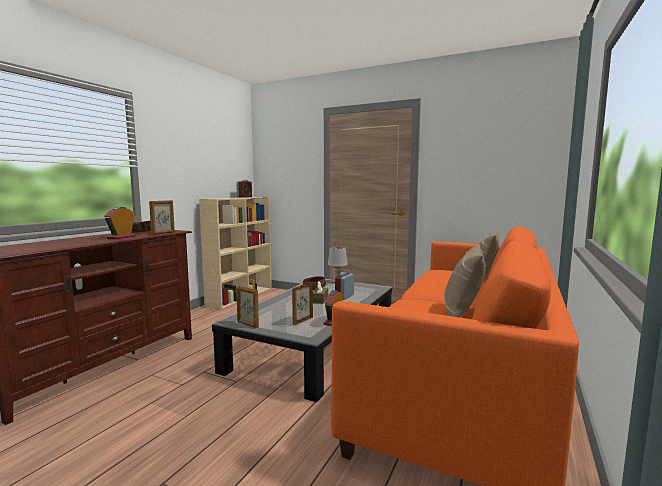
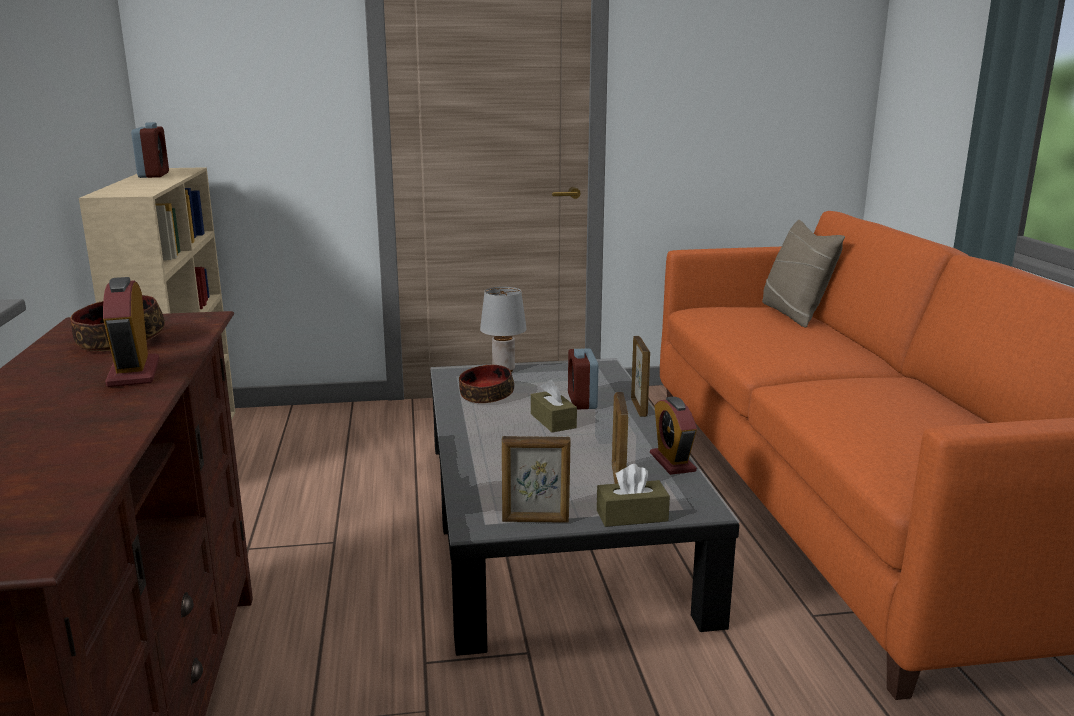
camera: 35 degrees left, 10 degrees up
picture frame [149,200,175,235] -> picture frame moved to [631,336,650,417]
beige pillow [444,244,486,317] -> none
none -> brown tissue box [597,464,670,527]

